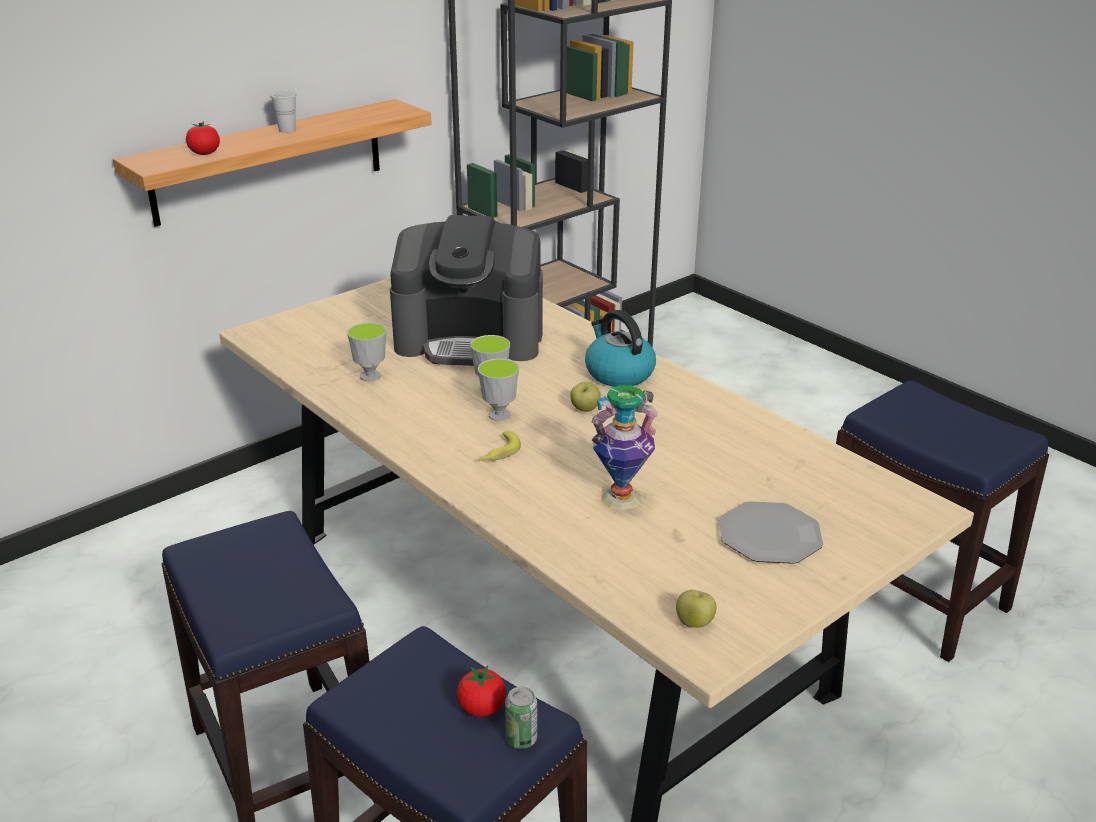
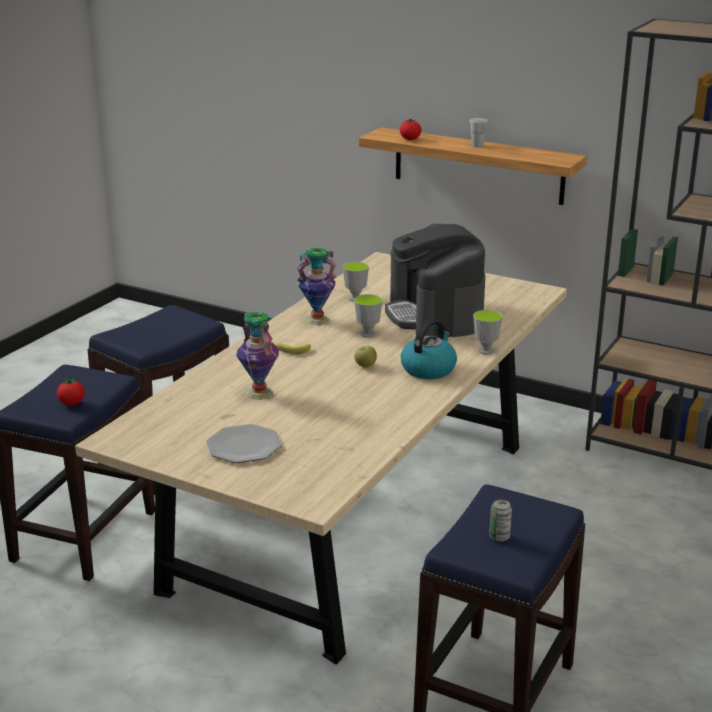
camera: 70 degrees right, 5 degrees down
cup [478,358,519,421] -> cup moved to [473,310,503,355]
can [505,687,537,749] -> can moved to [489,500,512,542]
apple [676,590,716,628] -> none
none -> vase [297,248,337,325]

